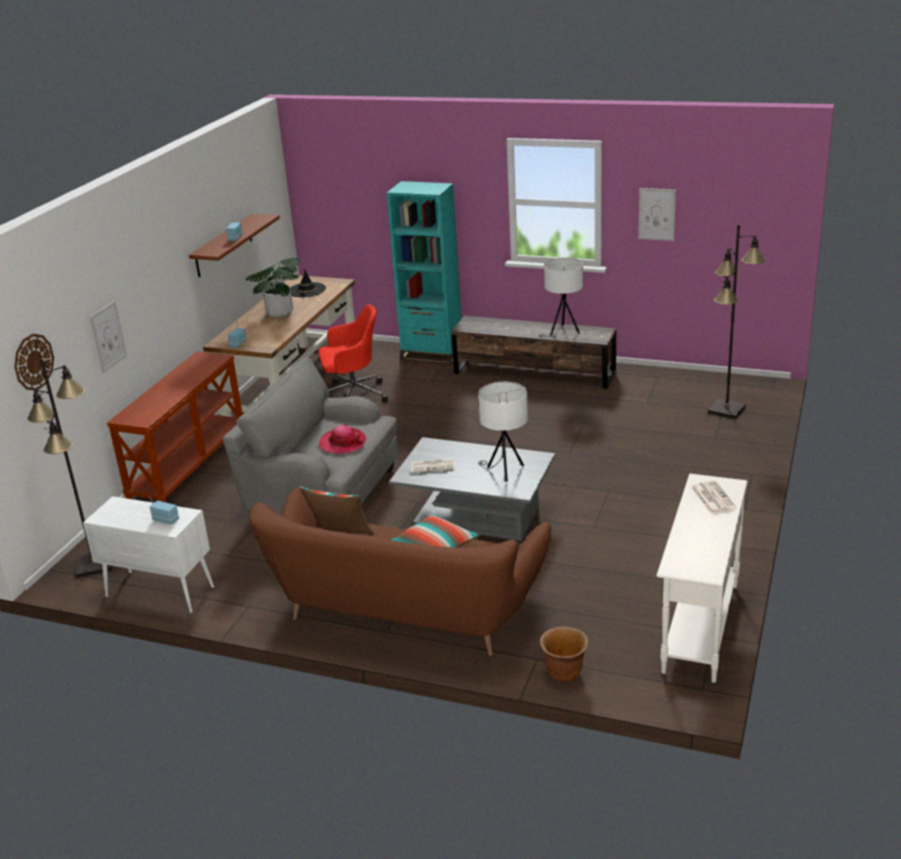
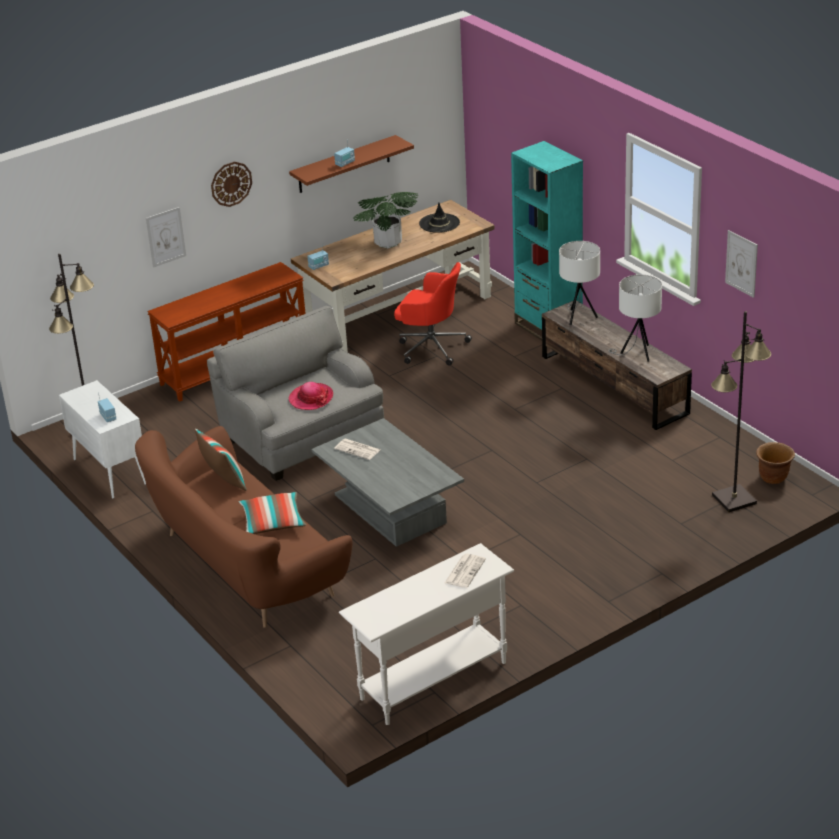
camera: 35 degrees right, 5 degrees up
wall clock [14,334,54,390] -> wall clock moved to [211,162,252,207]
white table lamp [478,382,528,482] -> white table lamp moved to [559,241,600,325]
brown planter [540,626,588,682] -> brown planter moved to [756,442,795,484]

